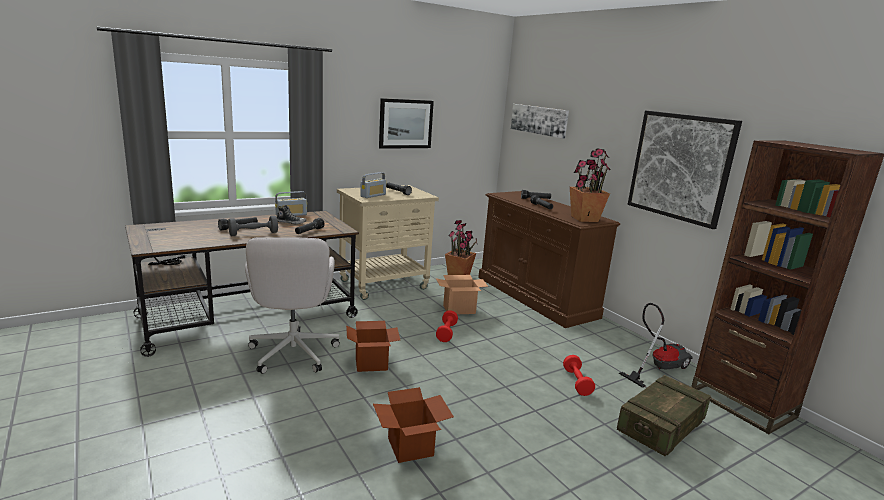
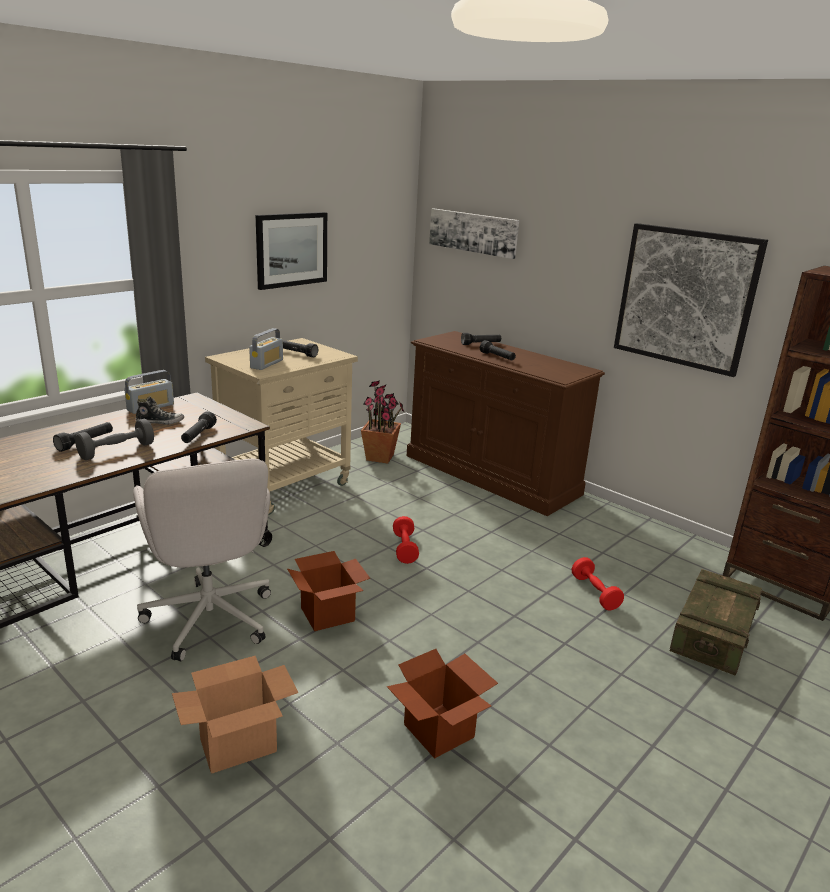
camera: 15 degrees left, 5 degrees up
cardboard box [436,275,488,314] -> cardboard box moved to [172,656,298,774]
potted plant [570,148,611,222] -> none
vacuum cleaner [619,303,693,388] -> none

